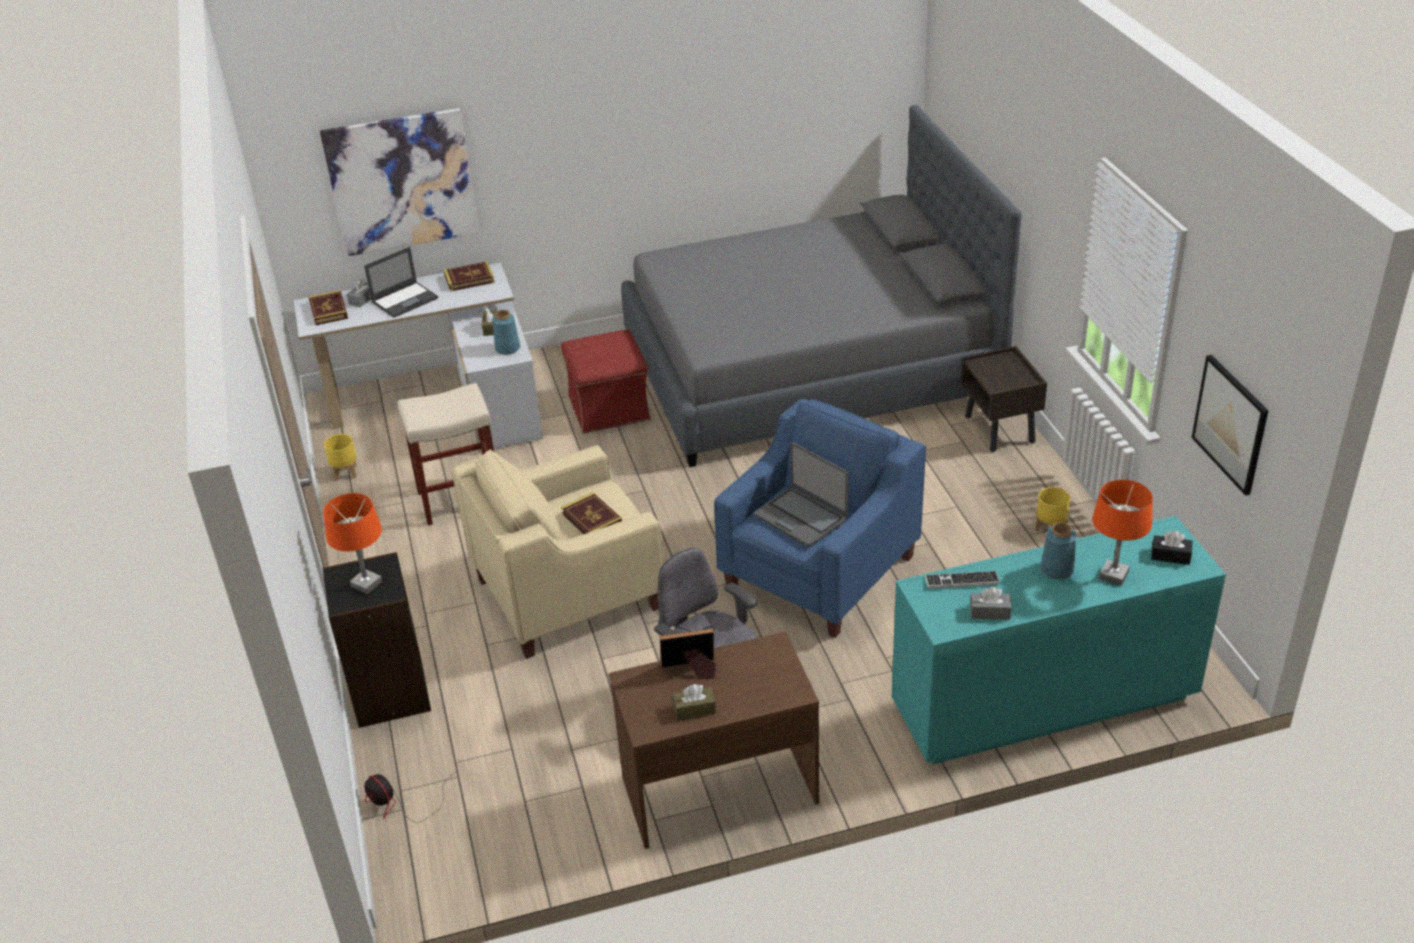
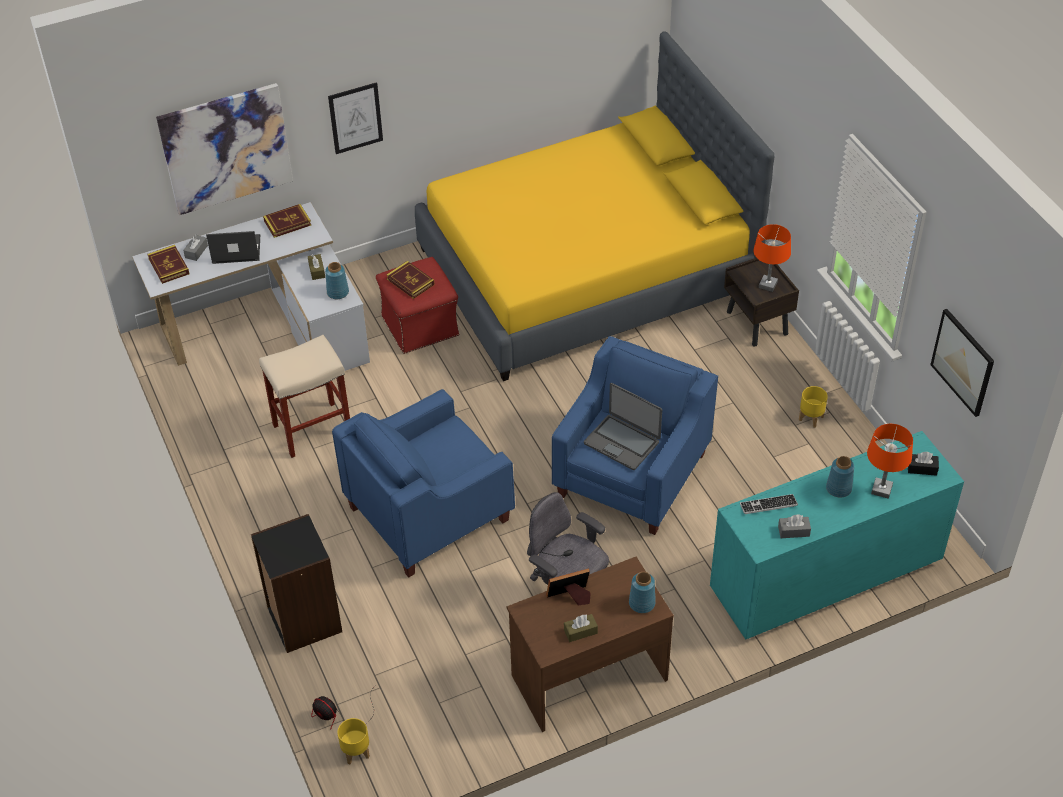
camera: 10 degrees left, 10 degrees up
orange table lamp [323,493,382,594] -> orange table lamp moved to [753,224,791,292]
yellow planter [324,434,357,481] -> yellow planter moved to [337,718,370,765]
laptop [364,247,438,318] -> laptop turned 135 degrees counterclockwise [206,231,260,264]
beige armchair [452,445,665,659] -> blue armchair [332,389,515,578]
book [561,492,622,534] -> book moved to [386,261,435,299]
grey bed [621,105,1022,467] -> yellow bed [415,32,775,381]
none -> picture [328,82,383,154]
none -> blue vase [629,572,656,613]

